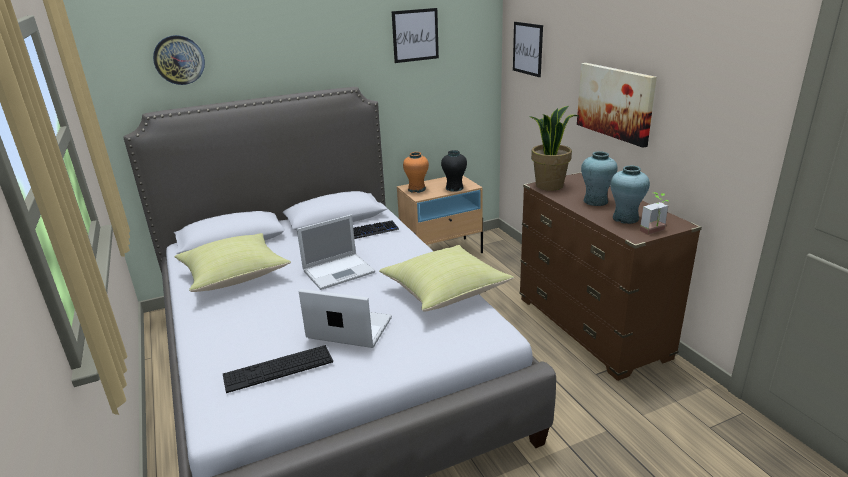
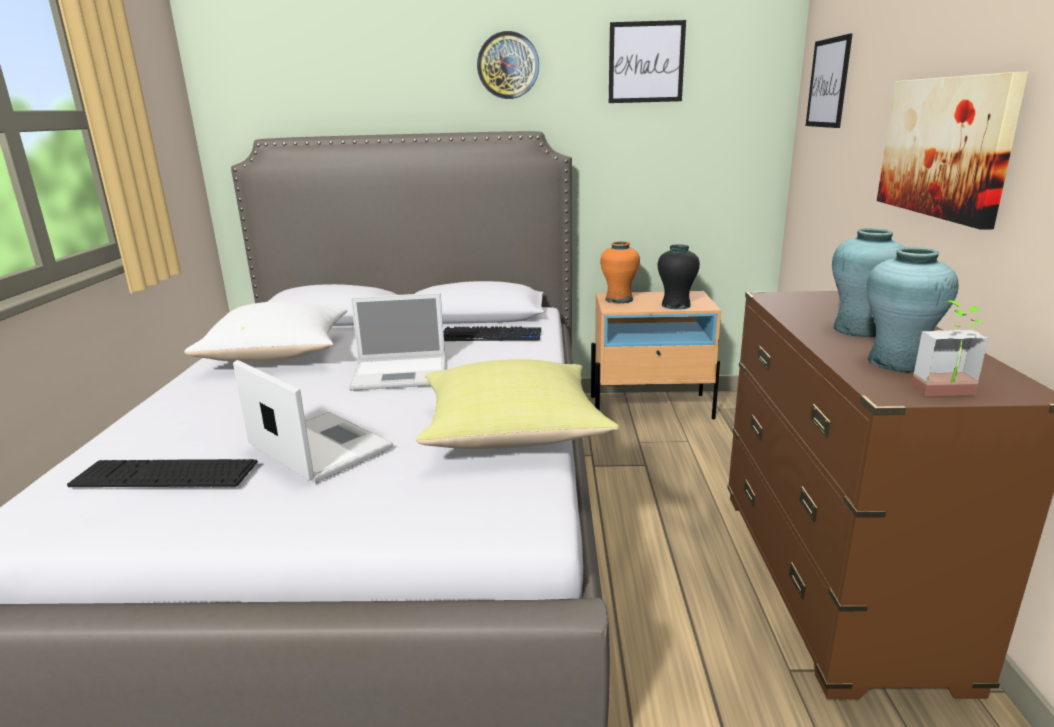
camera: 25 degrees right, 5 degrees down
wall clock [153,35,205,85] -> wall clock moved to [477,31,539,99]
yellow pillow [175,233,291,292] -> white pillow [184,301,347,363]
potted plant [530,106,578,191] -> none

